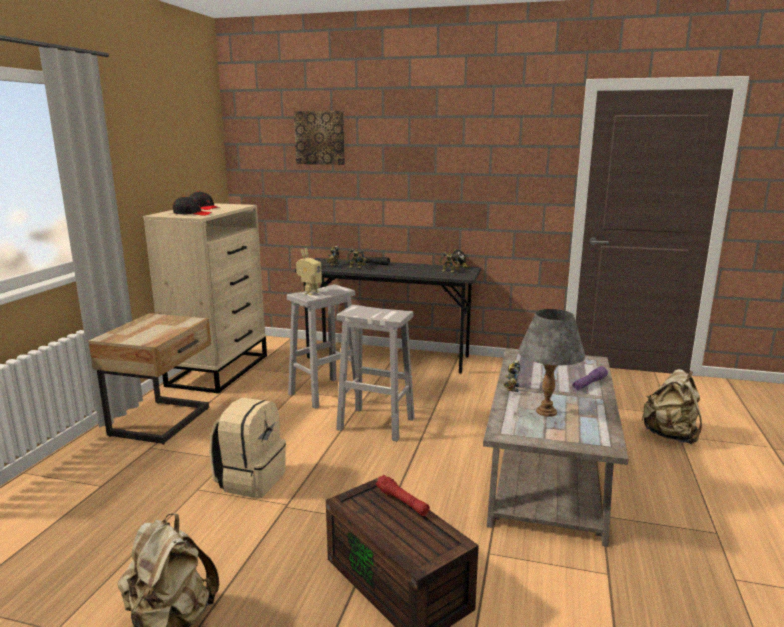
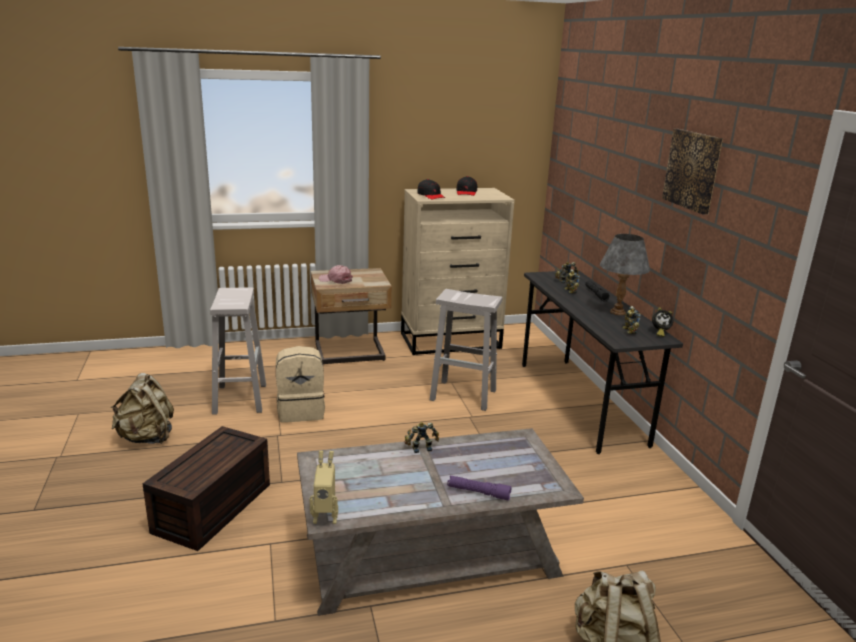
camera: 60 degrees right, 5 degrees up
picture [294,111,345,165] -> picture moved to [662,129,723,215]
toy robot [296,248,322,295] -> toy robot moved to [310,451,338,524]
white stool [336,305,415,441] -> white stool moved to [210,287,266,415]
red flashlight [376,475,430,516] -> none
grey table lamp [518,309,585,416] -> grey table lamp moved to [600,234,650,315]
none -> pink cap [319,265,353,284]

